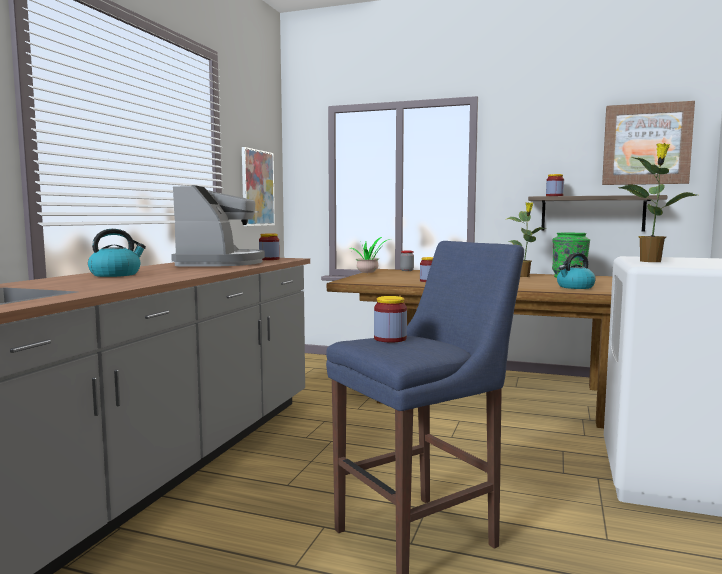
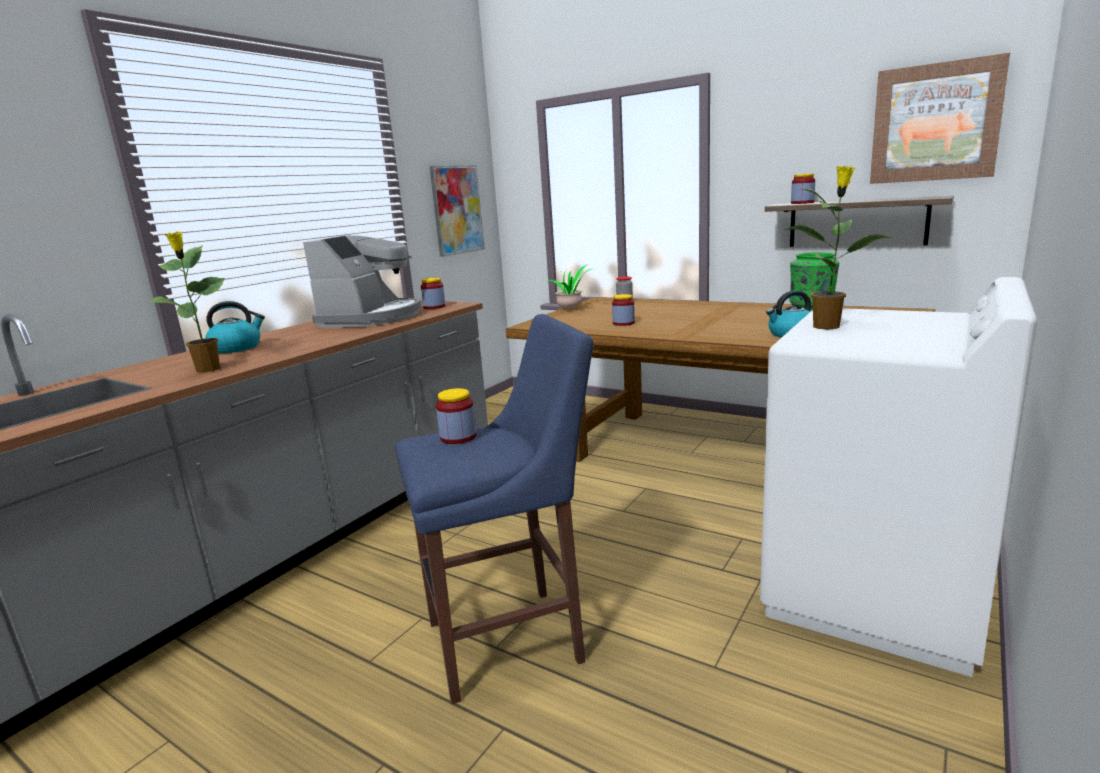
camera: 15 degrees right, 10 degrees up
potted plant [507,202,546,277] -> potted plant moved to [148,232,225,373]

